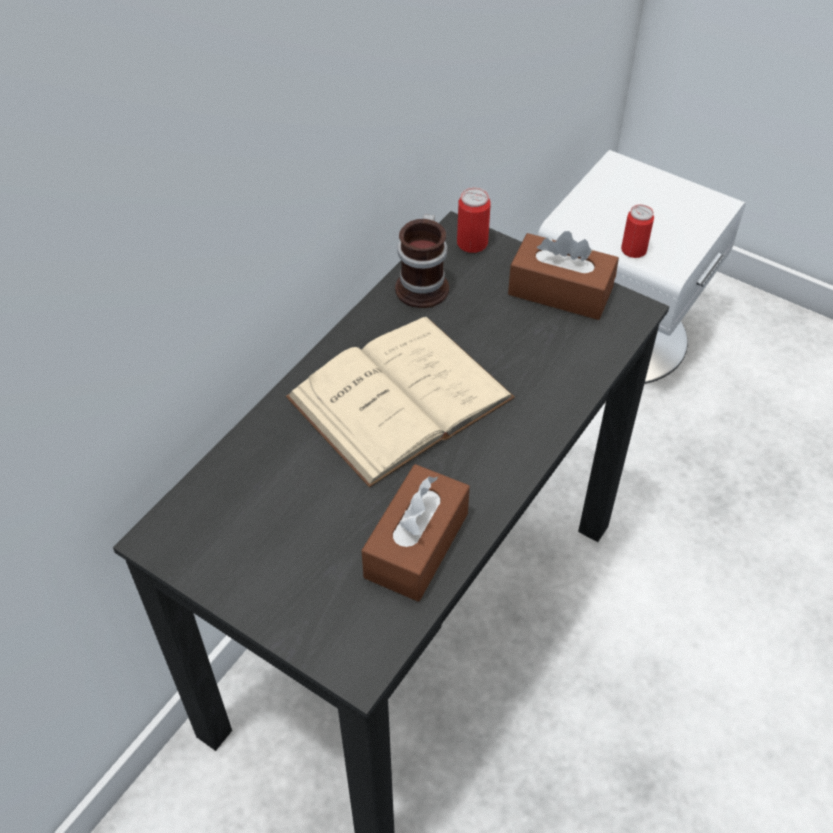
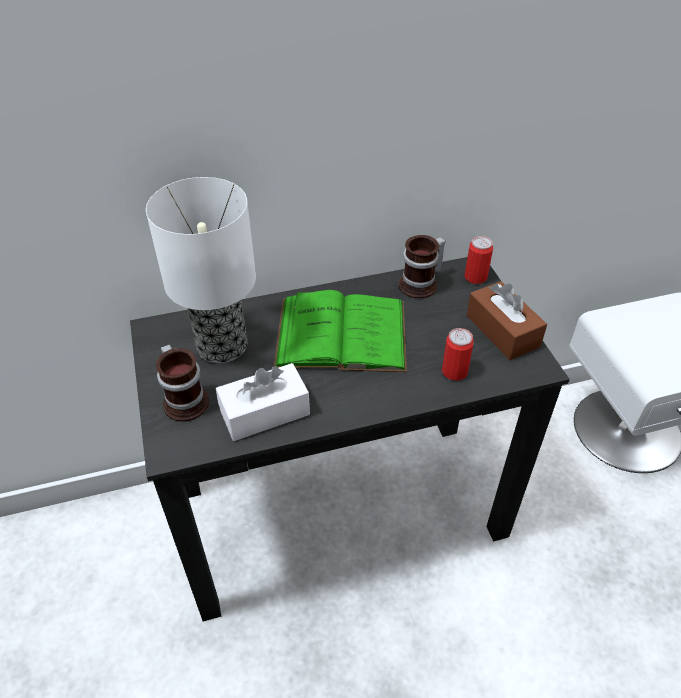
camera: 40 degrees right, 5 degrees down
beige book [286,317,515,488] -> green book [274,290,407,372]
brown tissue box [362,464,470,601] -> white tissue box [216,363,310,441]
can [621,204,654,258] -> can moved to [442,328,474,381]
none -> table lamp [146,177,256,363]
none -> mug [156,345,209,422]

